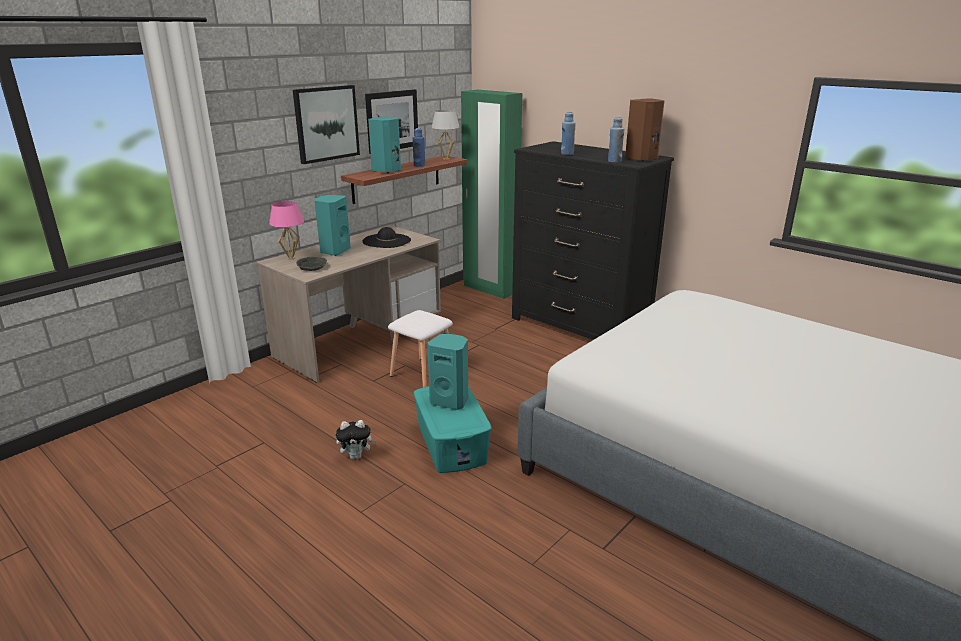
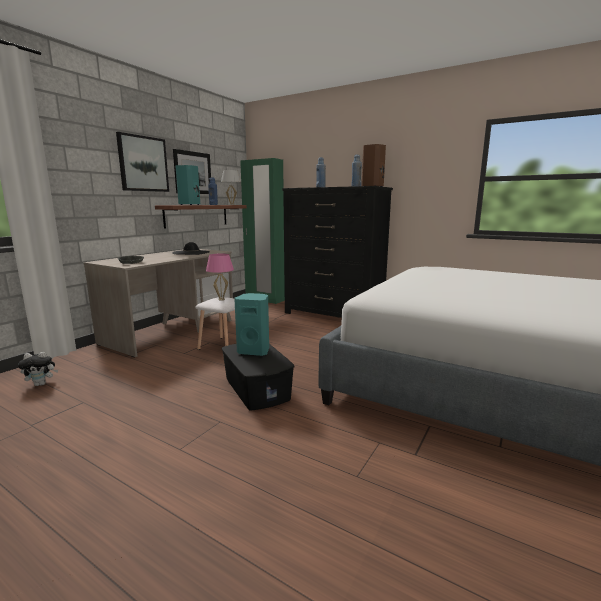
camera: 10 degrees left, 10 degrees down
pink table lamp [269,201,304,260] -> pink table lamp moved to [206,254,234,301]
turquoise speaker [315,195,351,256] -> none
plush toy [336,420,377,459] -> plush toy moved to [18,352,58,386]
turquoise storage box [413,386,492,473] -> black storage box [222,343,295,410]

